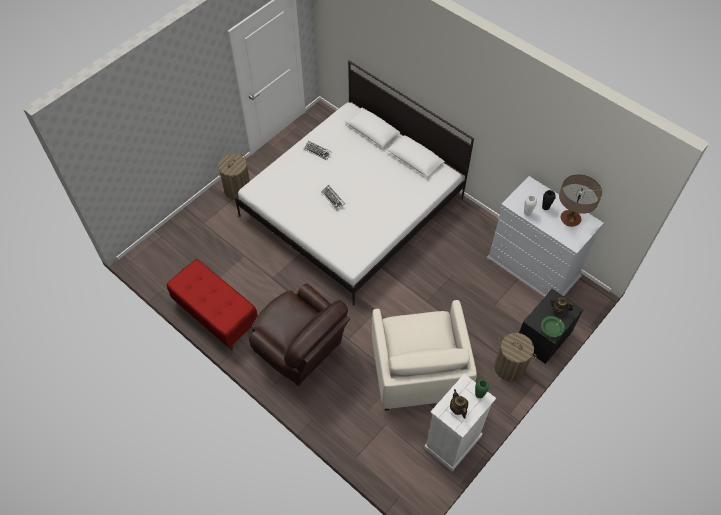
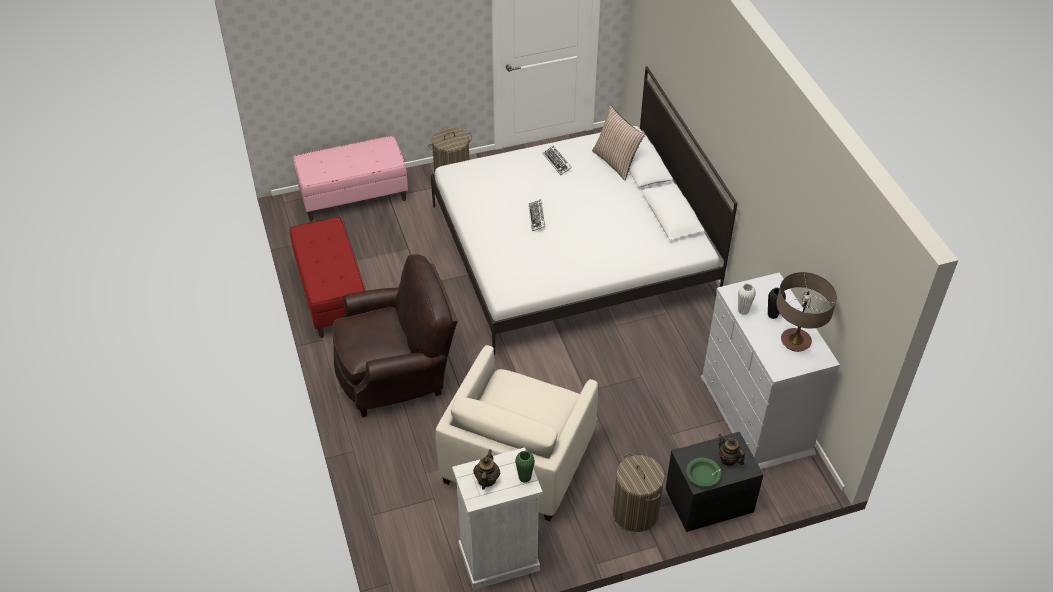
camera: 30 degrees right, 10 degrees down
brown armchair [249,283,350,387] -> brown armchair turned 90 degrees counterclockwise [333,254,458,418]
none -> pink bench [293,136,408,221]
none -> pillow [592,105,645,181]

